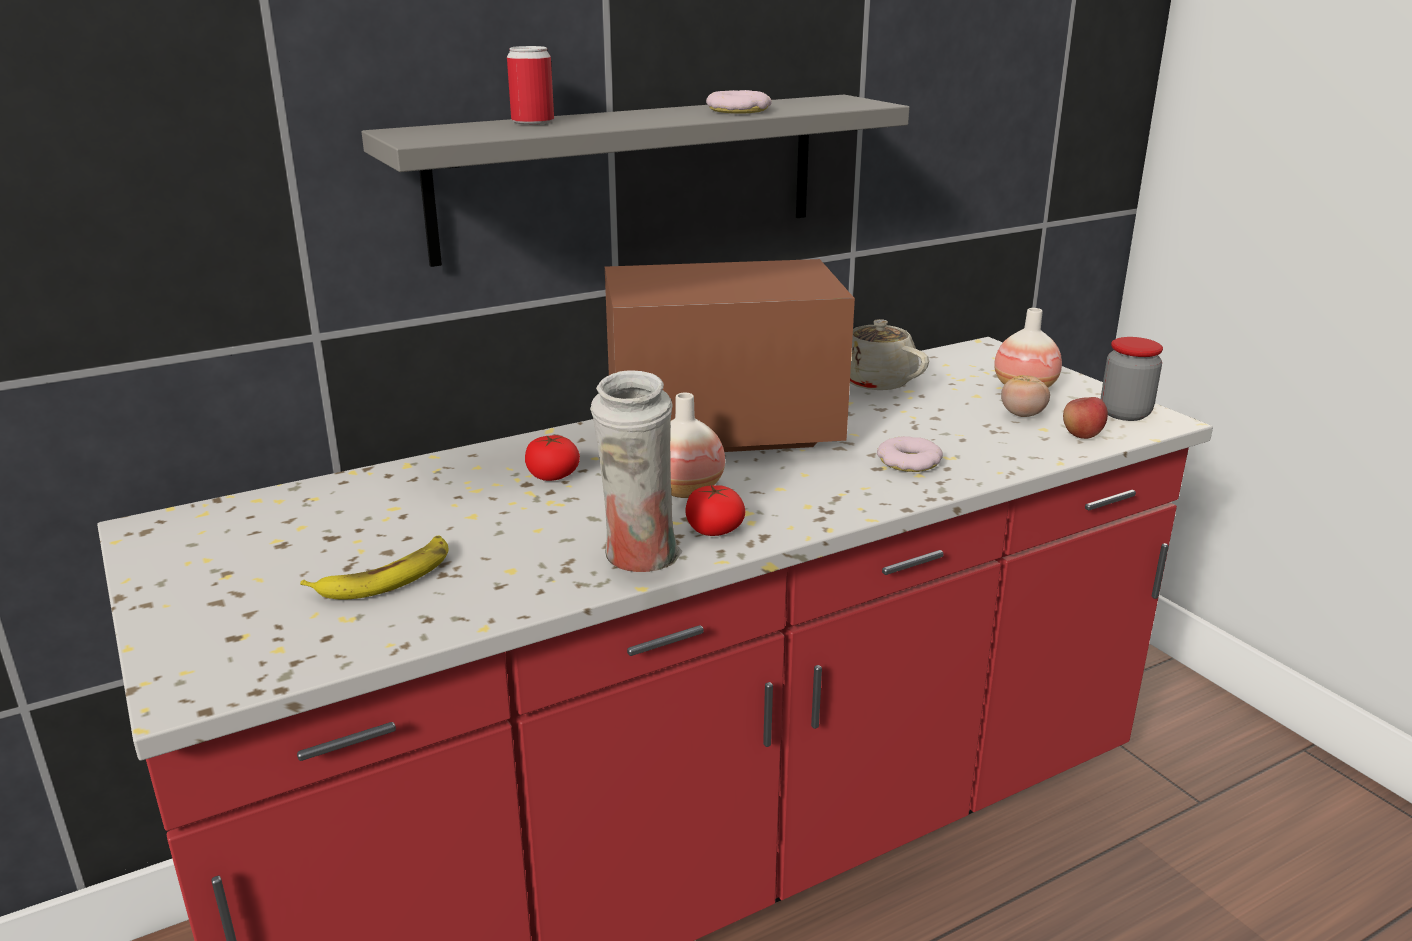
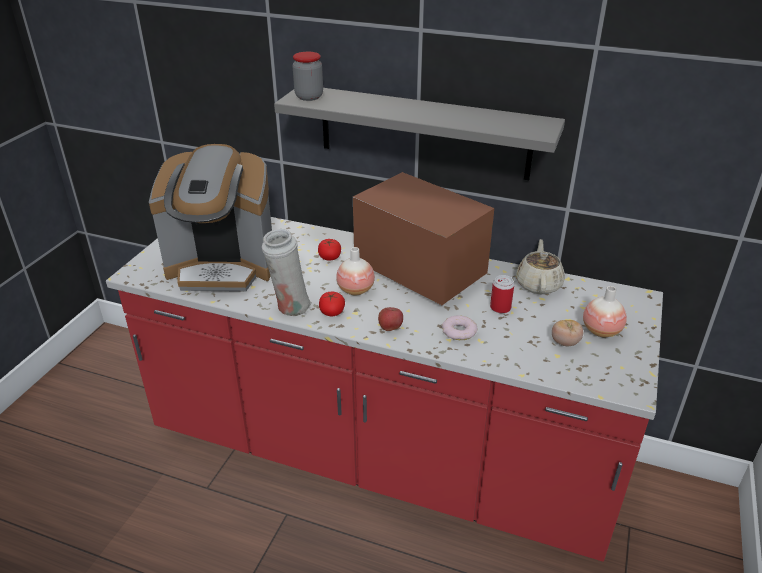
camera: 50 degrees right, 10 degrees up
banana [300,535,449,600] -> coffee machine [149,144,272,292]
can [507,46,554,125] -> can moved to [490,275,514,313]
donut [706,90,772,114] -> none
apple [1063,397,1108,439] -> apple moved to [378,307,403,331]
jar [1101,337,1163,421] -> jar moved to [293,52,323,101]

